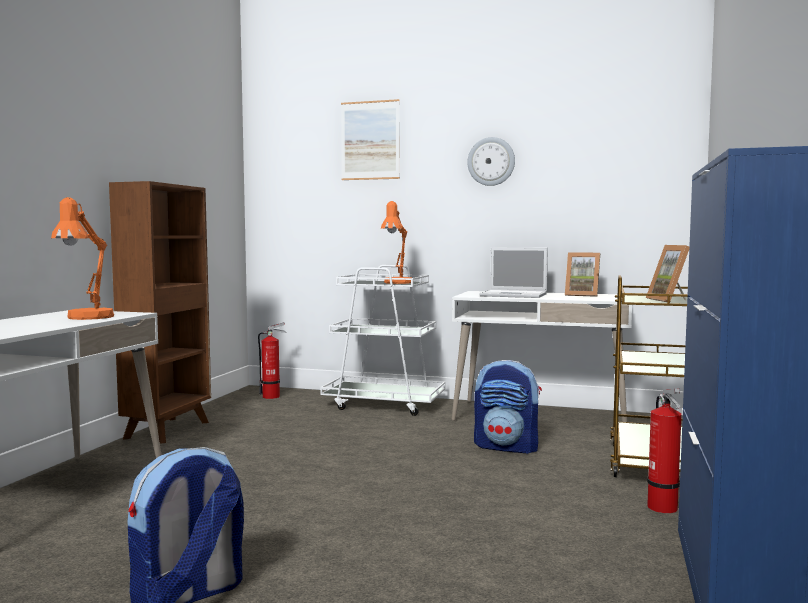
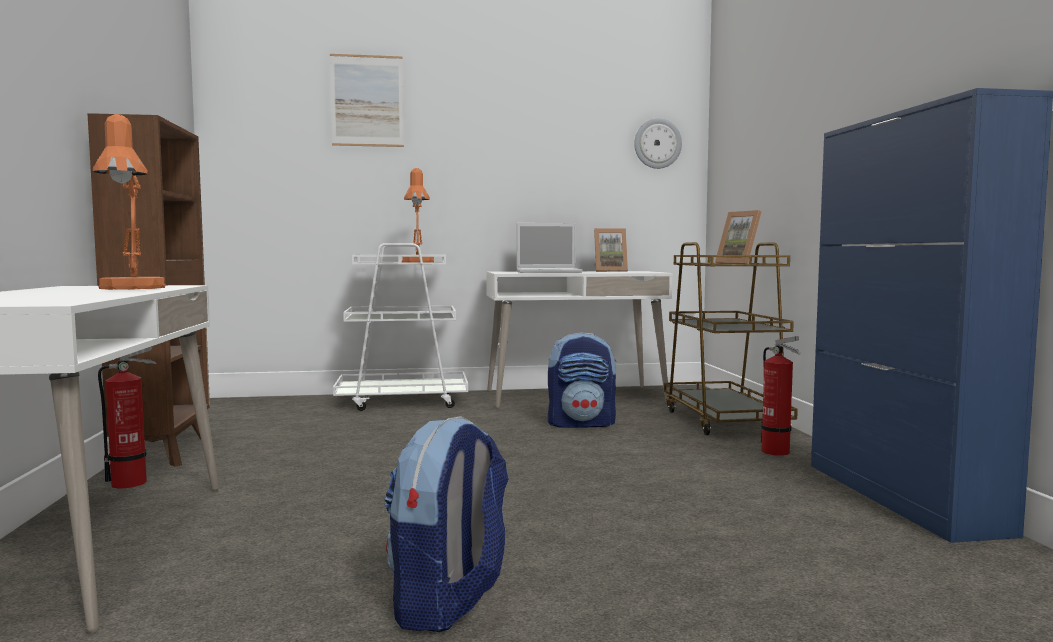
camera: 25 degrees left, 0 degrees up
fire extinguisher [258,322,287,399] -> fire extinguisher moved to [98,346,157,488]
wall clock [467,137,515,186] -> wall clock moved to [634,118,682,169]

